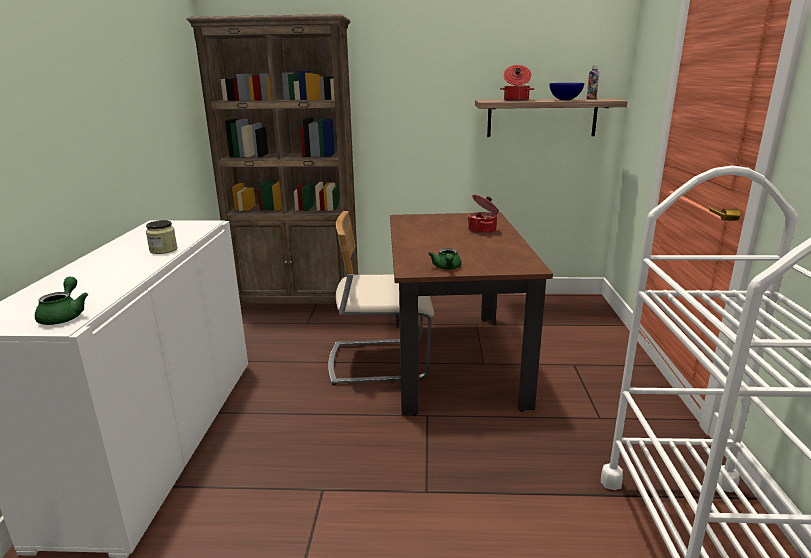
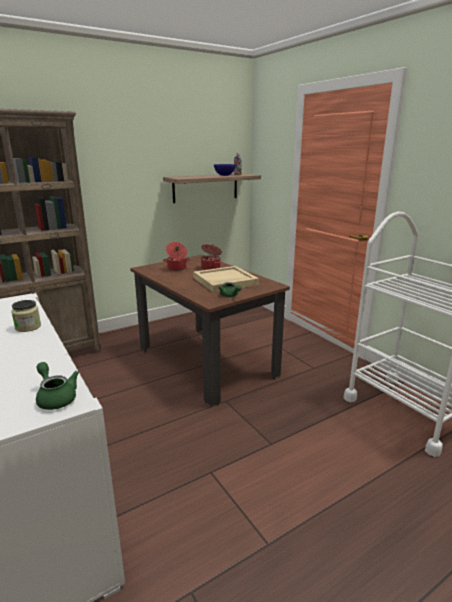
camera: 35 degrees left, 0 degrees up
beige chair [328,211,434,385] -> none
cooking pot [500,65,534,101] -> cooking pot moved to [163,242,191,271]
none -> beige tray [193,266,259,293]

